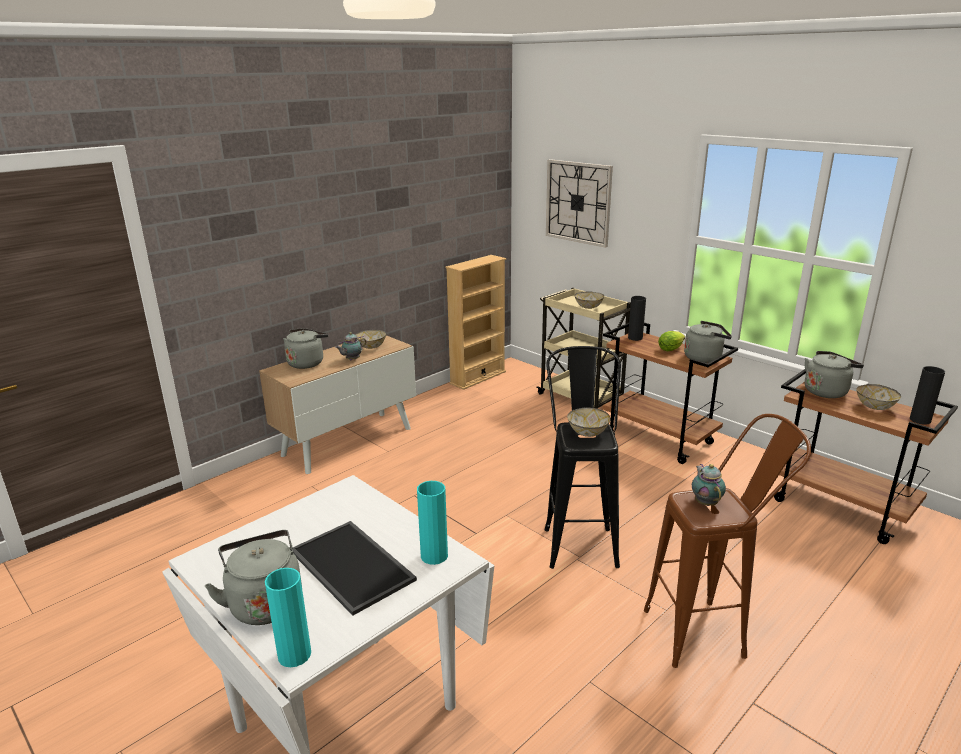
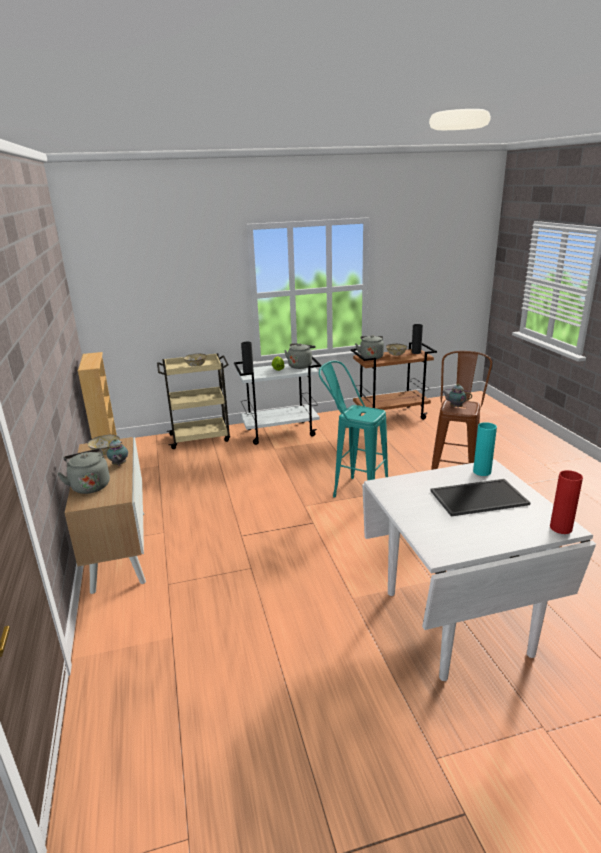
camera: 60 degrees left, 0 degrees up
grey kettle [205,530,302,625] -> none
turquoise vase [265,568,311,667] -> red vase [550,470,583,534]
black stool [545,346,621,569] -> turquoise stool [319,361,388,498]
wall clock [546,159,613,248] -> none
bowl [567,407,611,437] -> none
brown cart [602,323,738,464] -> white cart [234,356,321,445]

